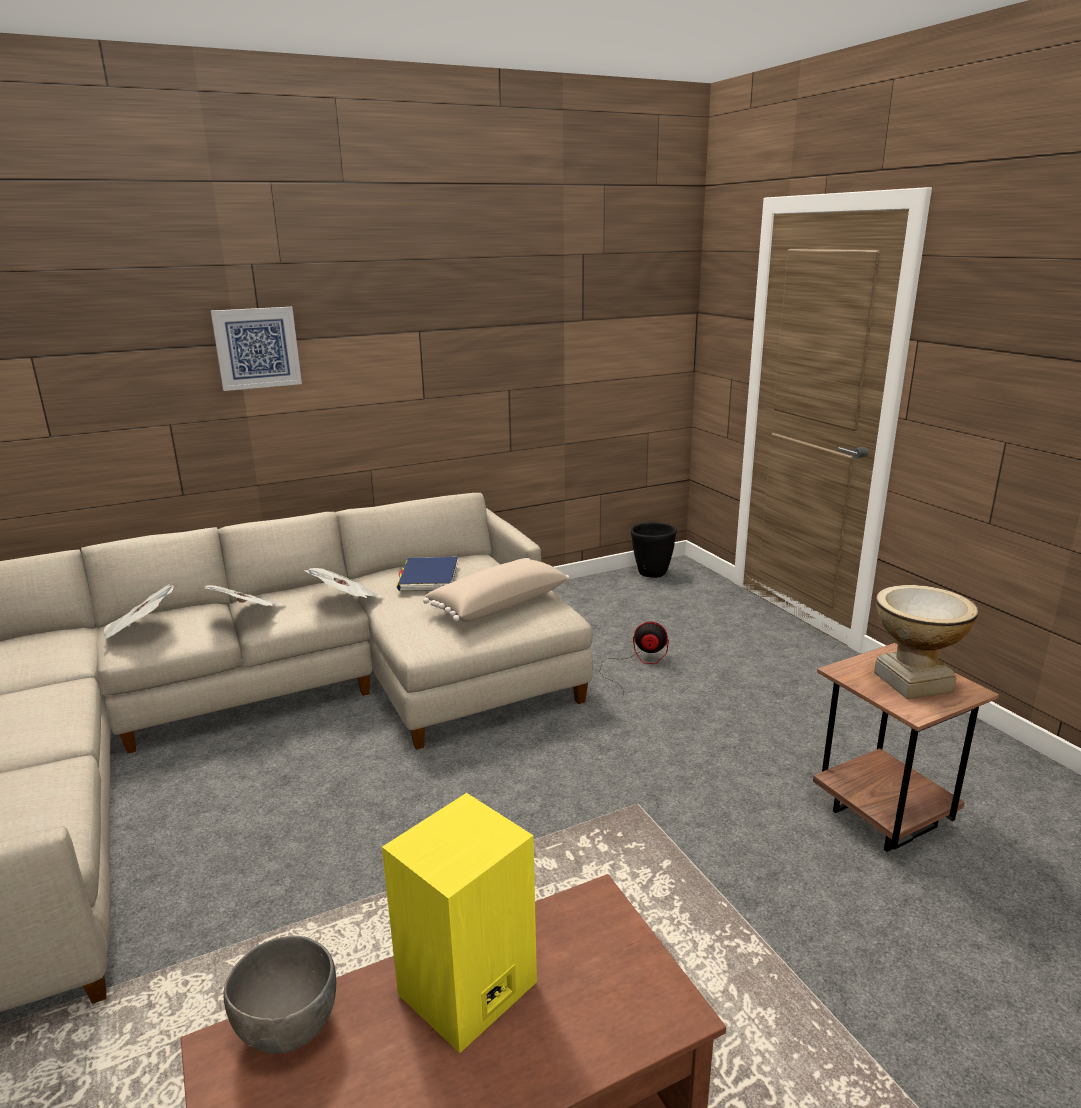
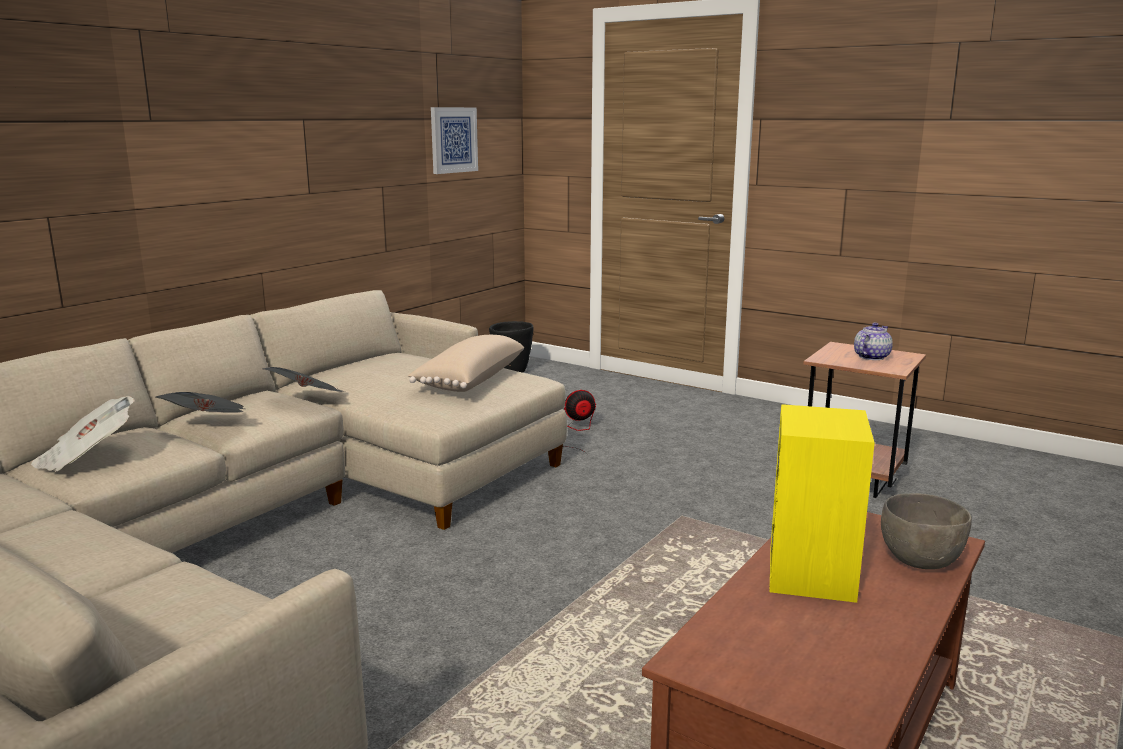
camera: 30 degrees left, 5 degrees down
picture [211,307,302,391] -> picture moved to [431,107,478,174]
grey bowl [224,936,336,1054] -> grey bowl moved to [881,493,972,569]
blue book [396,557,458,591] -> none
vase [874,585,979,699] -> teapot [854,323,893,360]

